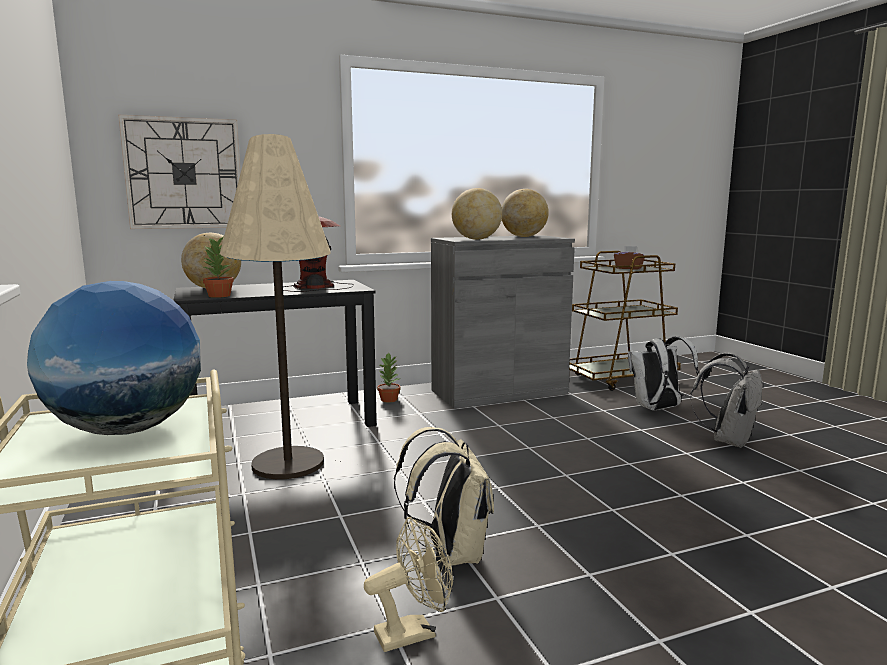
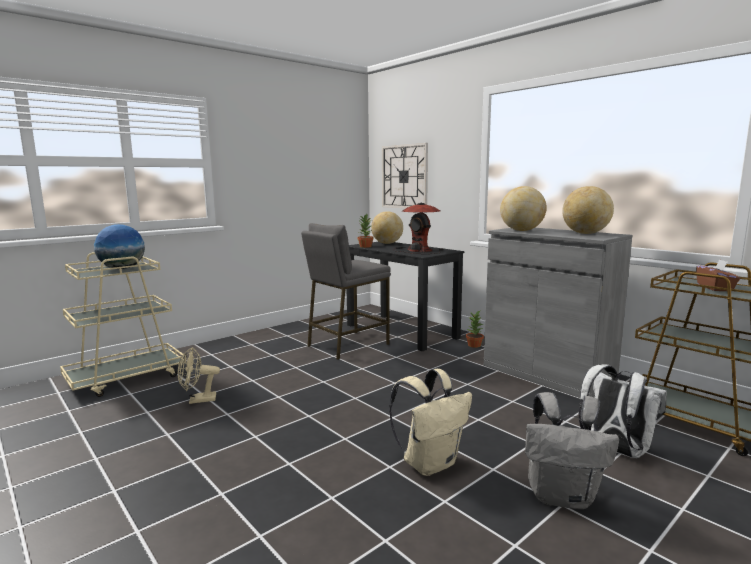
camera: 70 degrees right, 0 degrees up
beige floor lamp [220,134,330,479] -> grey stool [301,223,391,360]
beige fan [364,517,453,652] -> beige fan turned 120 degrees clockwise [178,347,220,404]
beige backpack [394,427,494,566] -> beige backpack moved to [389,369,472,476]

